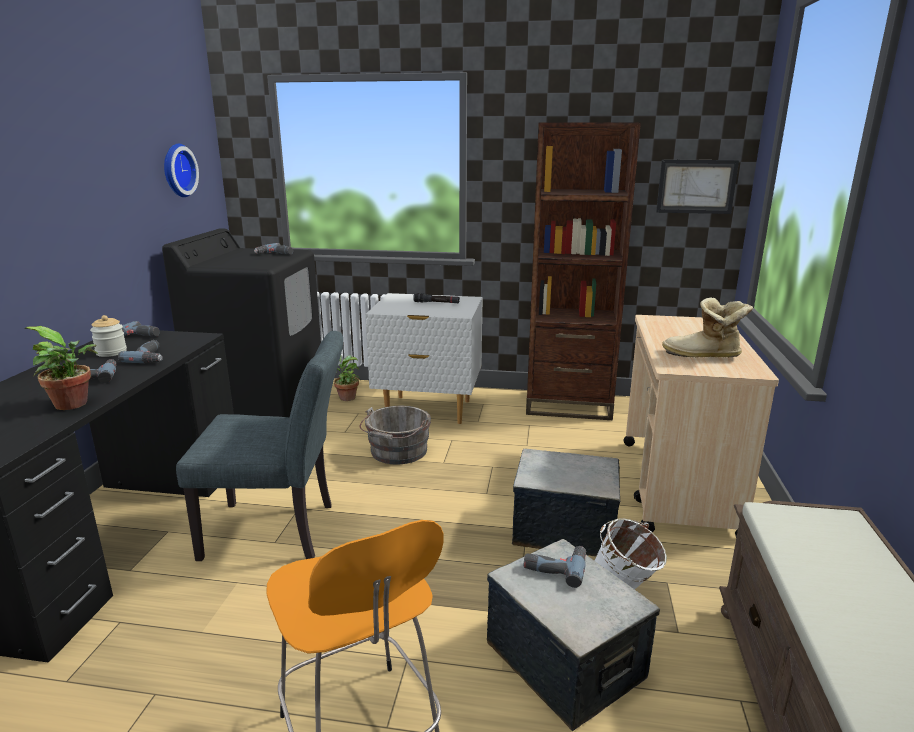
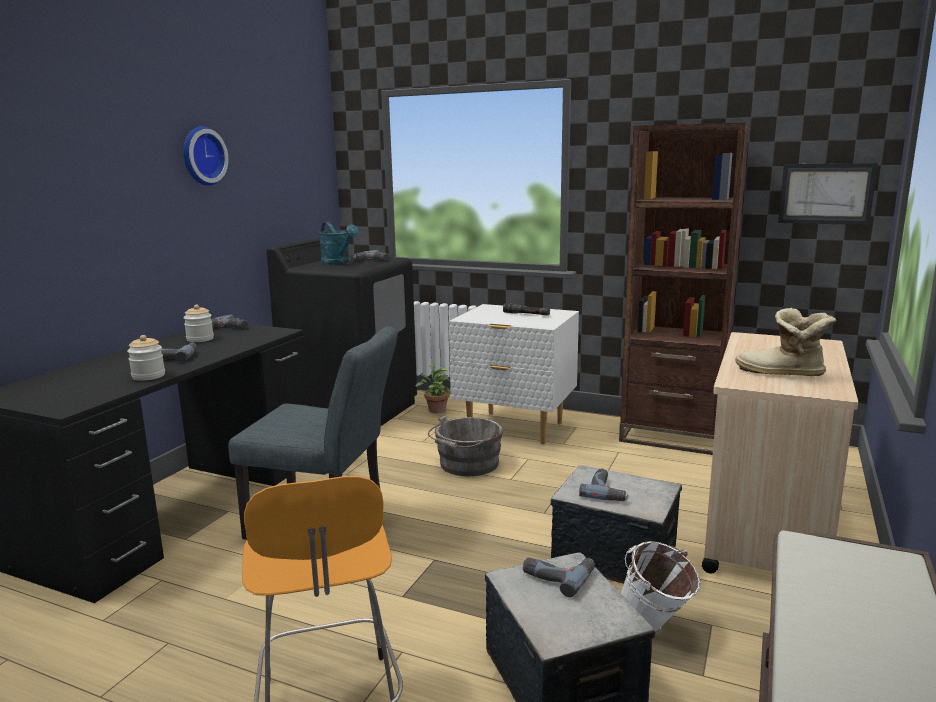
camera: 15 degrees right, 5 degrees down
potted plant [25,326,98,410] -> jar [127,335,165,381]
power drill [118,340,163,363] -> power drill moved to [579,469,629,501]
wall clock [164,144,199,197] -> wall clock moved to [183,126,228,186]
none -> turquoise watering can [319,222,359,266]

